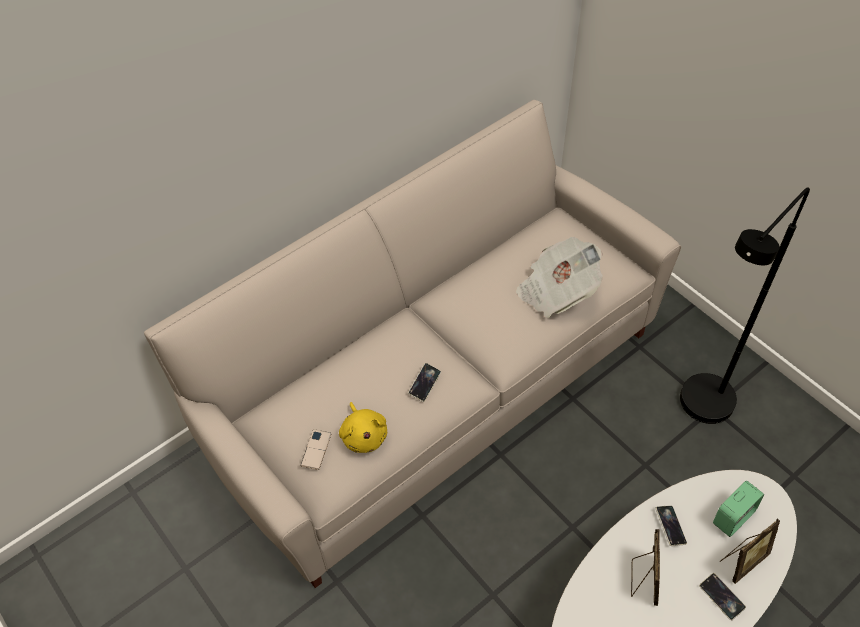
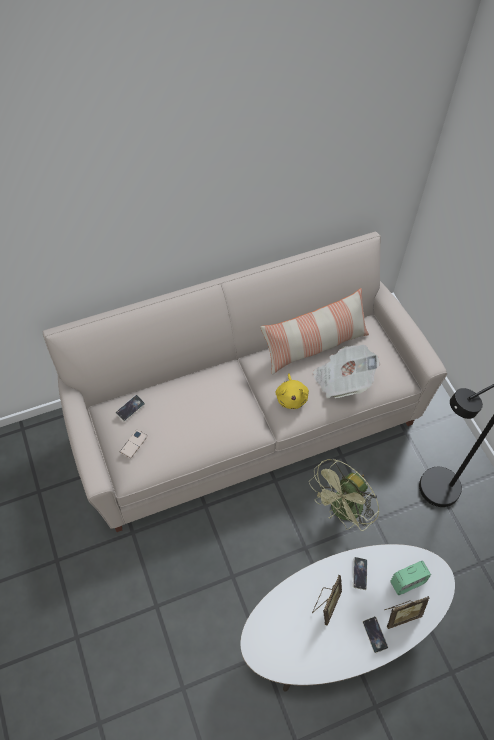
camera: 15 degrees right, 5 degrees up
yellow plush toy [339,402,387,453] -> yellow plush toy moved to [275,373,309,409]
phone [408,363,441,402] -> phone moved to [115,395,145,422]
none -> pillow [261,288,369,375]
none -> green fan [309,458,379,531]

